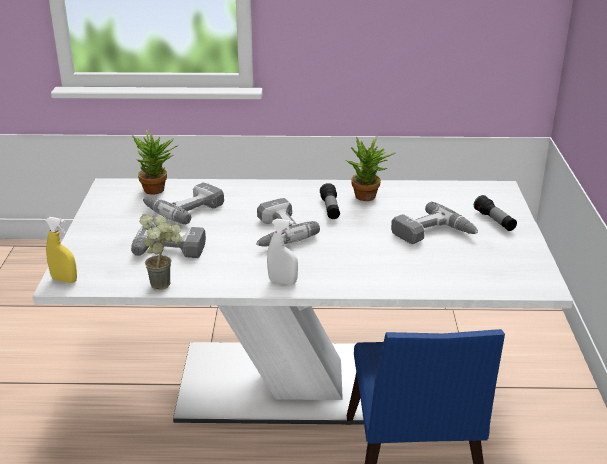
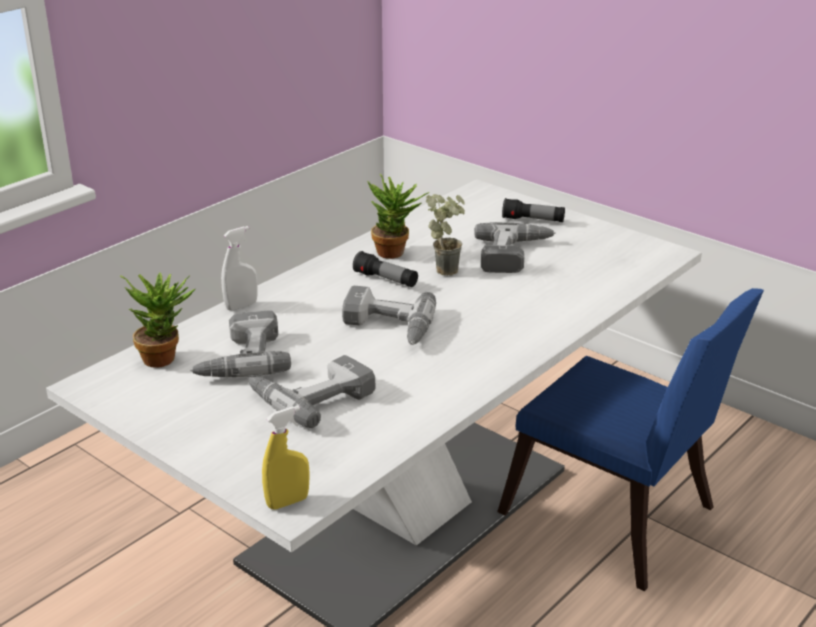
camera: 50 degrees left, 0 degrees up
potted plant [139,214,182,290] -> potted plant moved to [426,194,465,276]
white spray bottle [267,219,298,285] -> white spray bottle moved to [221,226,258,310]

